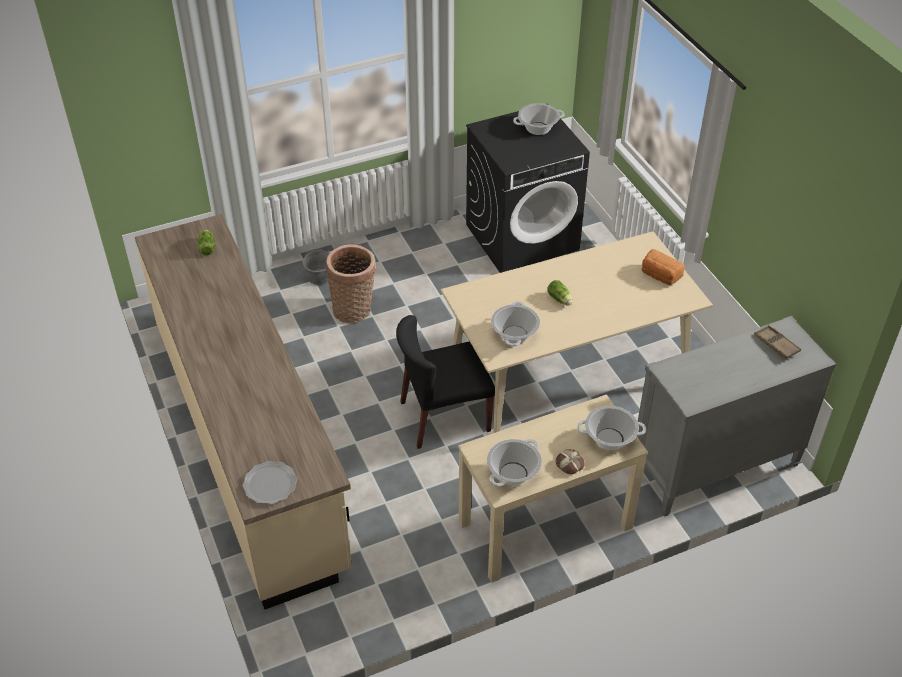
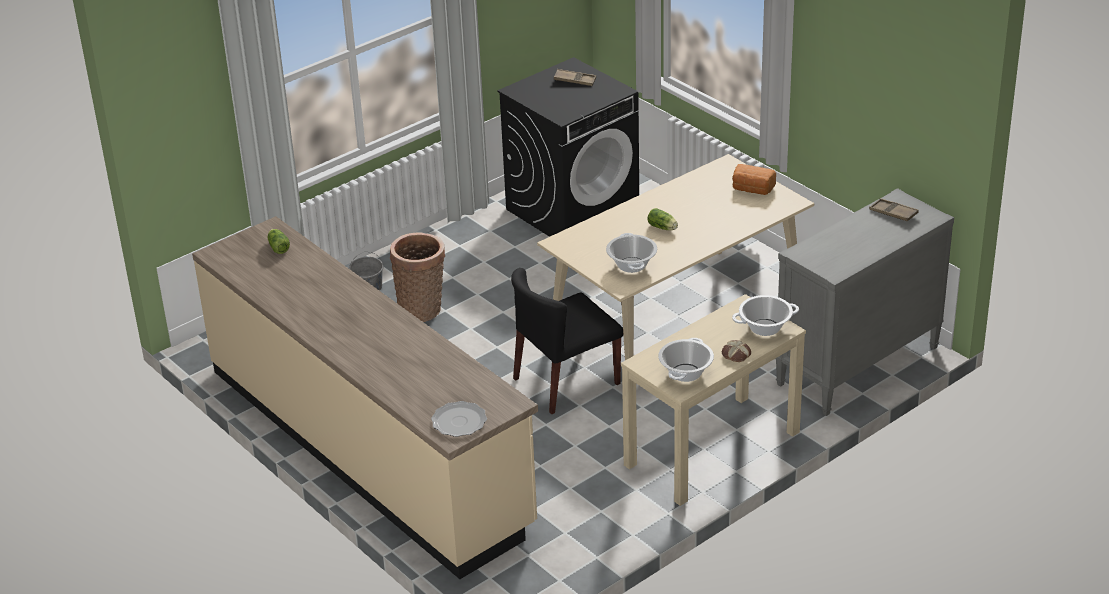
camera: 15 degrees left, 10 degrees down
cooking pot [513,103,565,135] -> brown tray [554,69,596,86]

